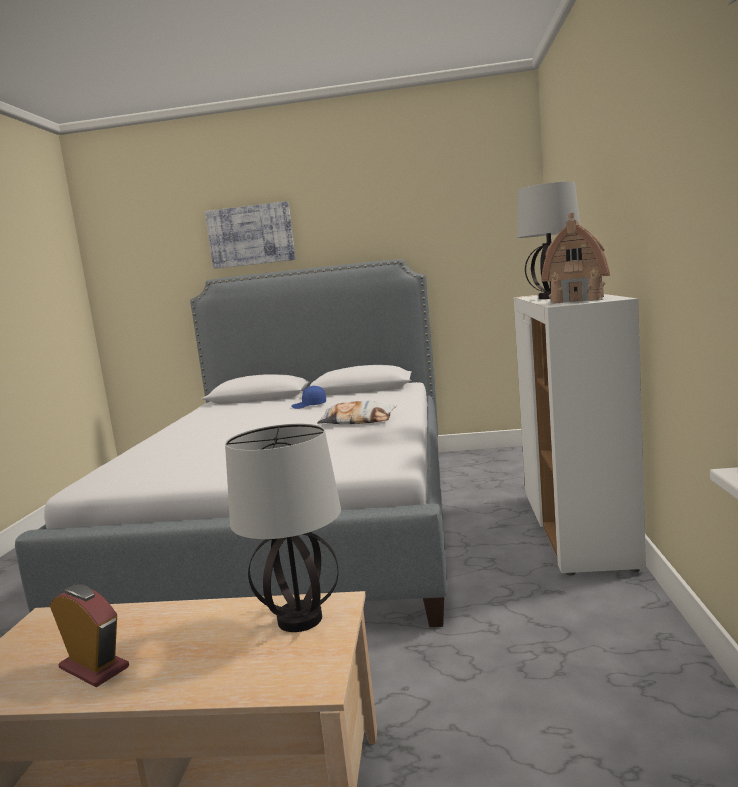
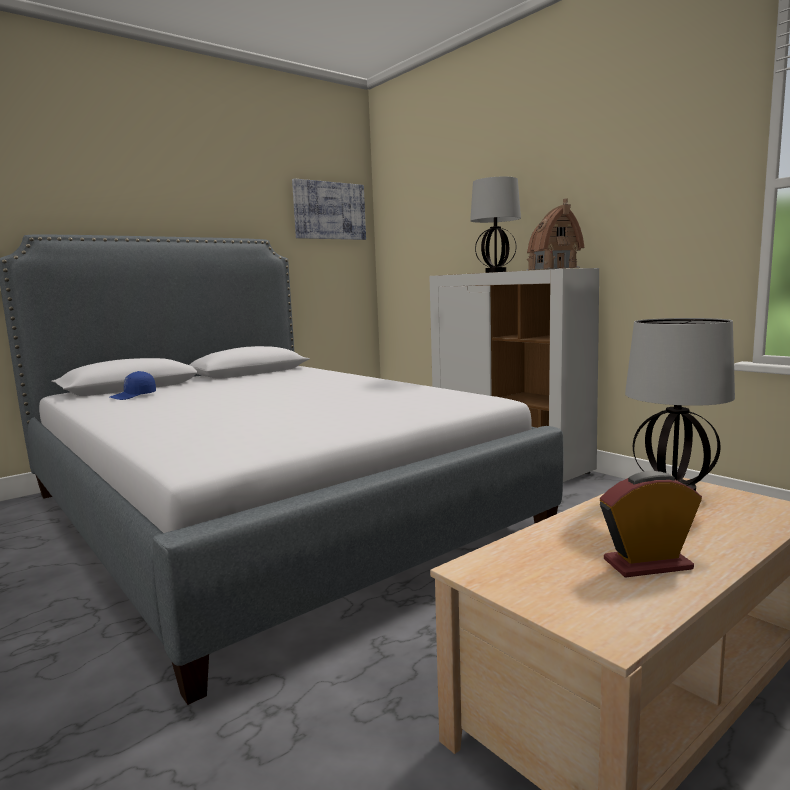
camera: 45 degrees left, 0 degrees up
picture [205,201,296,269] -> picture moved to [292,178,366,240]
blue cap [292,386,326,409] -> blue cap moved to [110,371,156,400]
pillow [317,401,397,424] -> none

